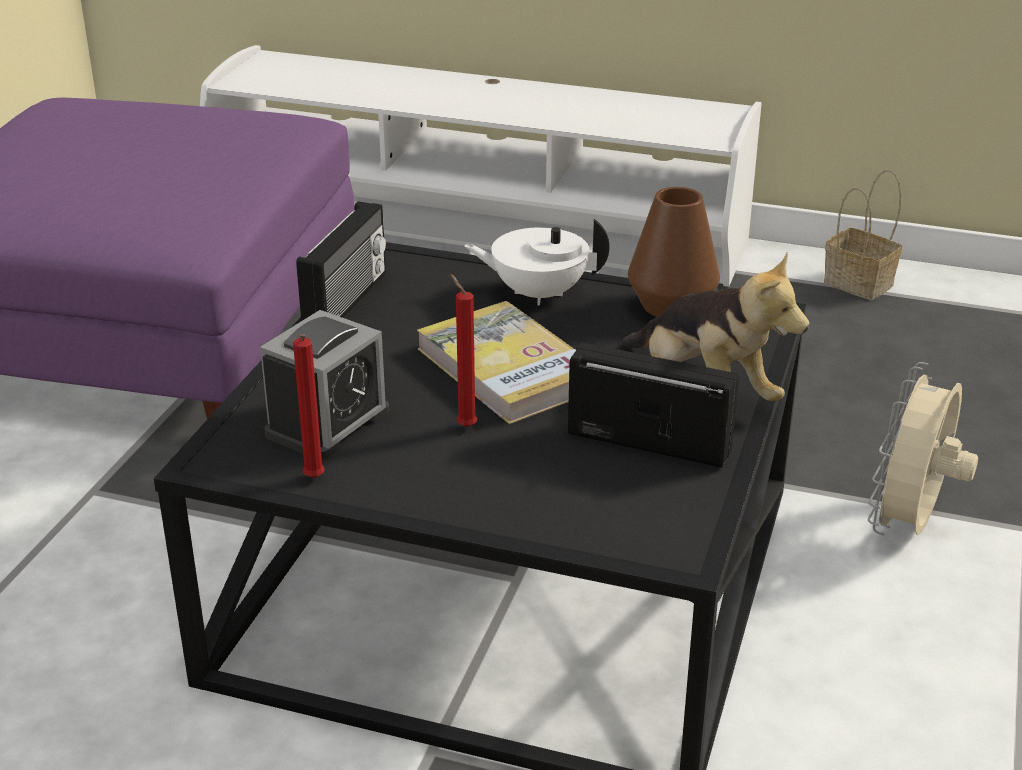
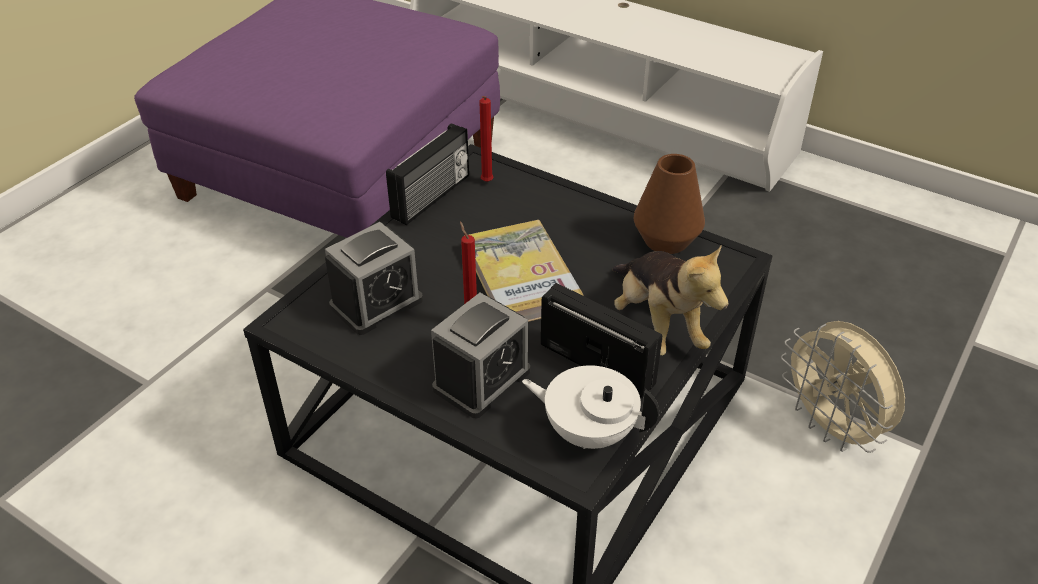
camera: 15 degrees right, 10 degrees up
red candle [293,334,325,478] -> red candle moved to [479,96,493,182]
white teapot [464,219,610,305] -> white teapot moved to [522,365,659,449]
basket [824,170,902,300] -> none
beige fan [868,362,978,536] -> beige fan turned 75 degrees counterclockwise [781,321,905,453]
none -> alarm clock [431,293,530,418]

